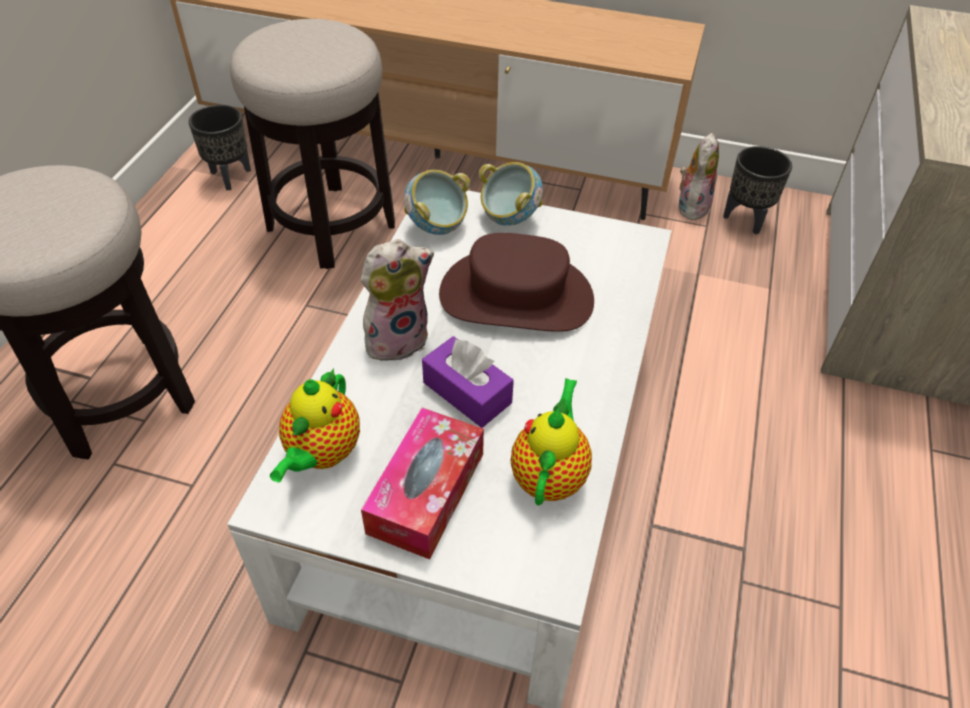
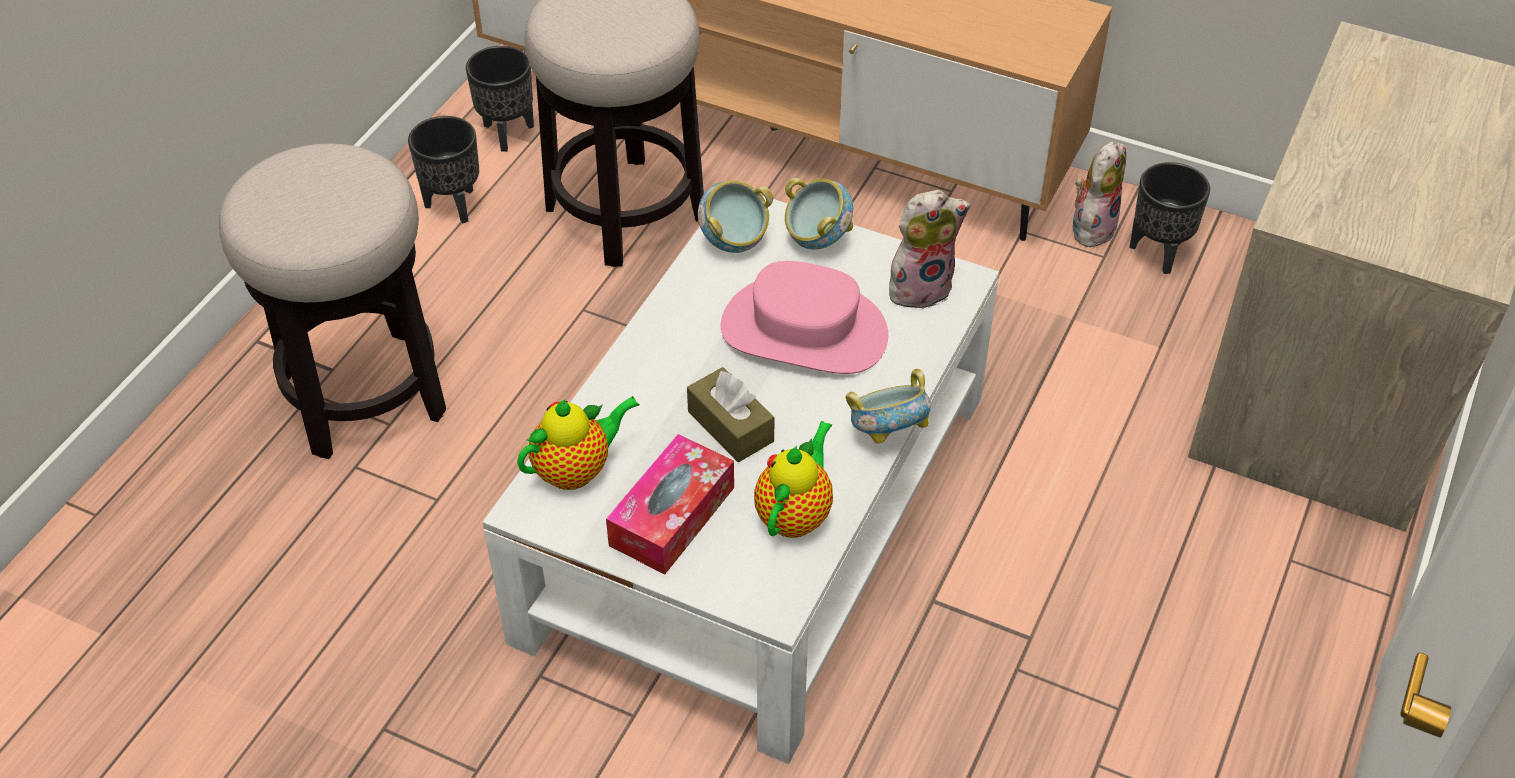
camera: 10 degrees right, 0 degrees up
teapot [270,368,360,482] -> teapot turned 150 degrees counterclockwise [517,396,640,490]
plush toy [361,239,434,361] -> plush toy moved to [889,190,970,309]
purple tissue box [422,336,514,428] -> brown tissue box [687,367,775,462]
brown hat [439,233,594,332] -> pink hat [721,261,888,374]
none -> black planter [408,116,479,224]
none -> bowl [846,369,931,444]

